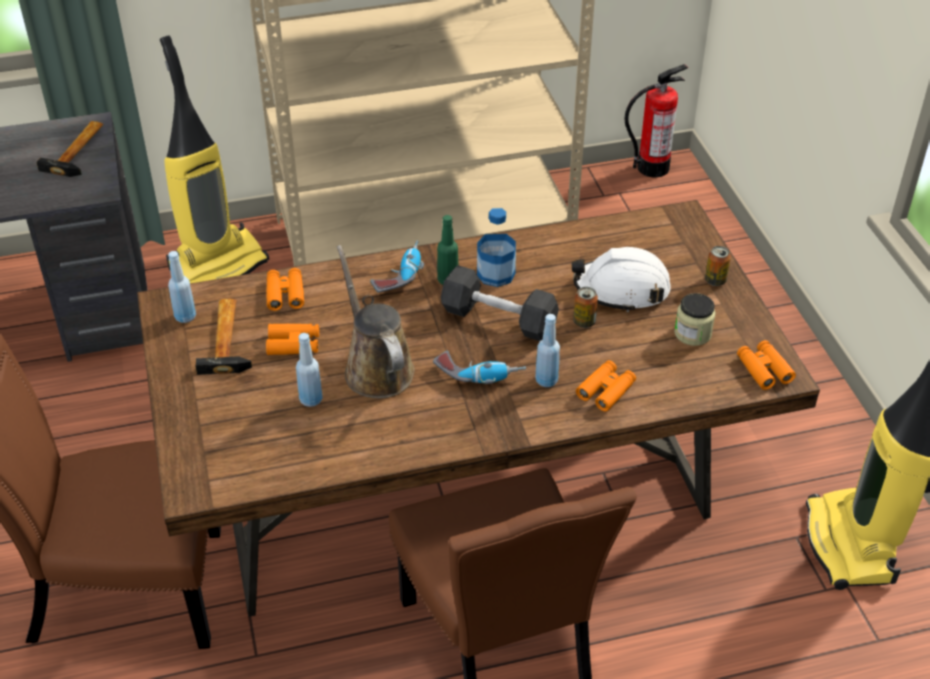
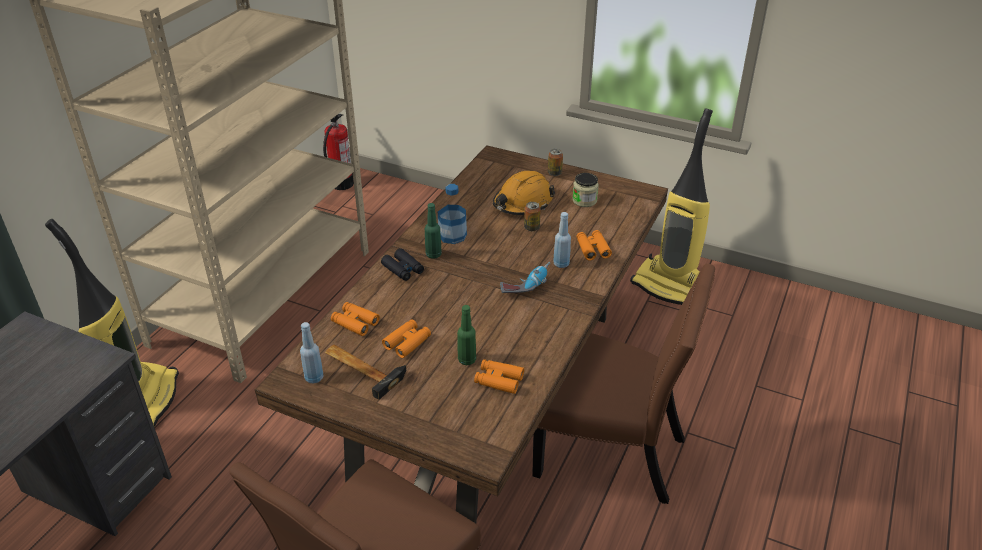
camera: 50 degrees left, 5 degrees down
hammer [36,121,103,177] -> none
blue bottle [296,333,323,407] -> green bottle [457,305,476,365]
brown watering can [337,245,415,399] -> none
power drill [370,241,424,293] -> black binoculars [381,248,424,281]
grey dumbbell [441,265,559,341] -> none
white hard hat [572,247,671,312] -> orange hard hat [493,171,555,215]
orange binoculars [737,340,796,390] -> orange binoculars moved to [474,359,524,394]

